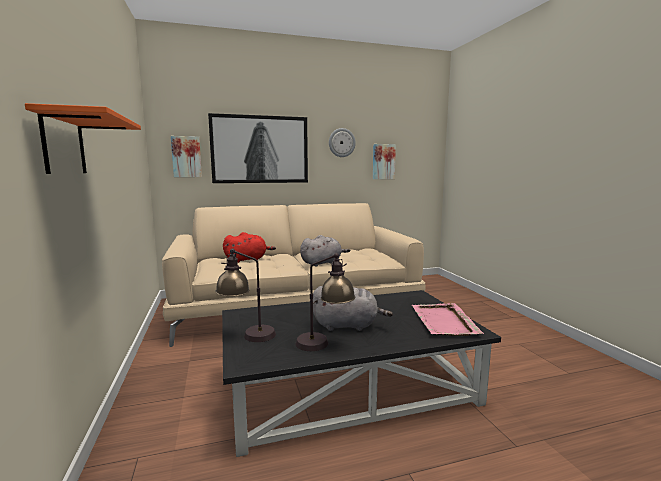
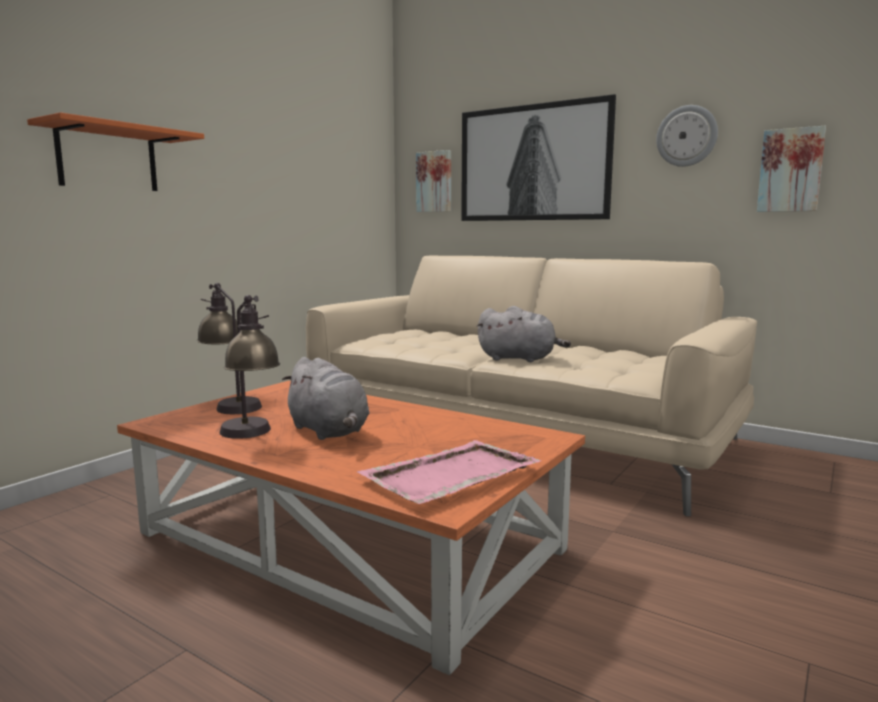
camera: 50 degrees right, 0 degrees up
black coffee table [222,290,501,457] -> orange coffee table [117,381,585,675]
red plush toy [223,232,276,263] -> none

